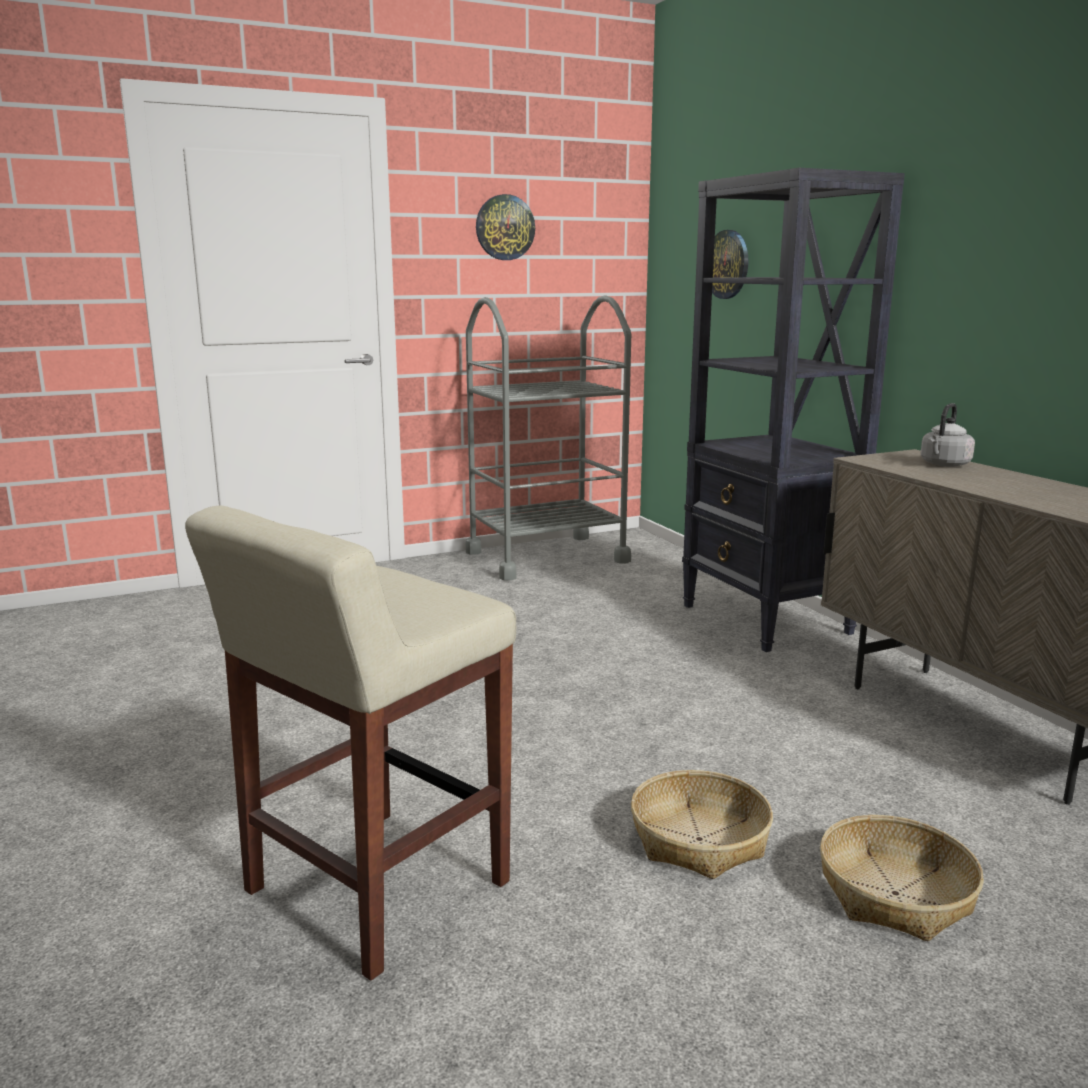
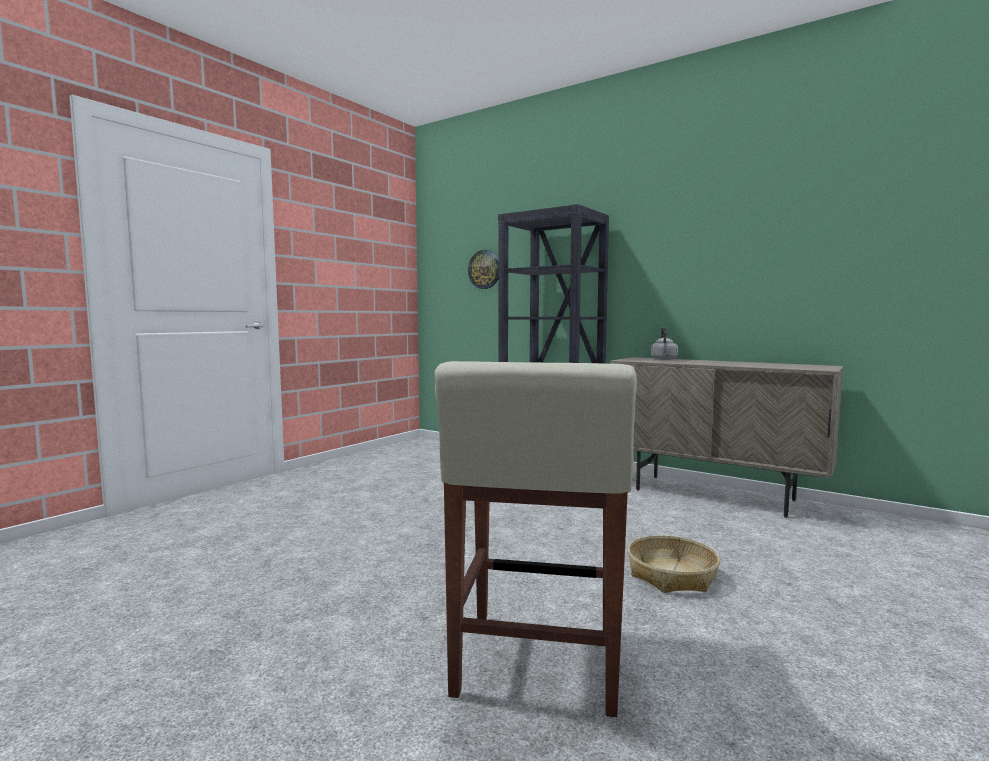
camera: 30 degrees left, 10 degrees down
grey cart [466,295,631,581] -> none
wall clock [476,194,535,260] -> none
basket [820,815,984,941] -> none

